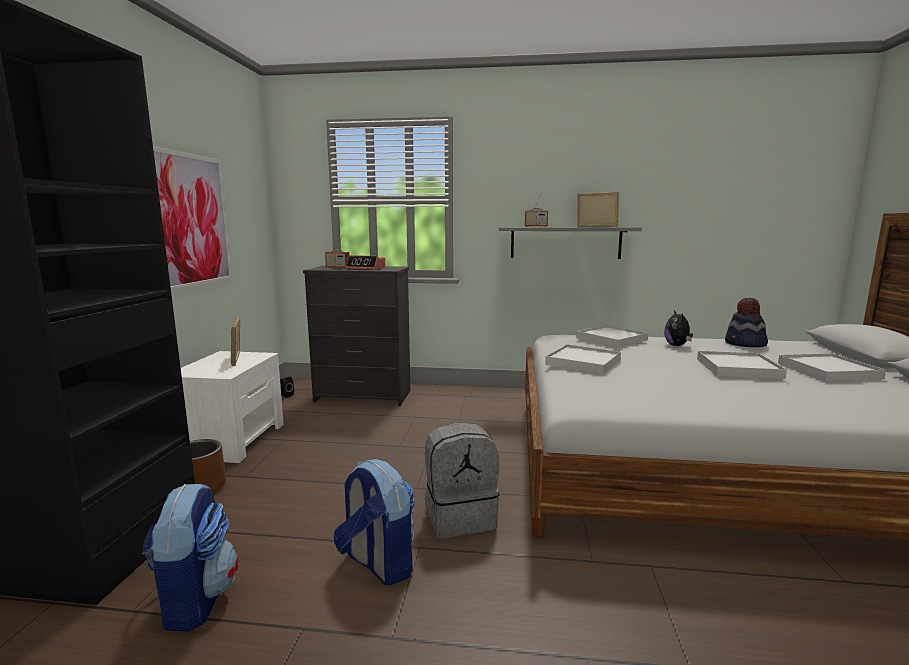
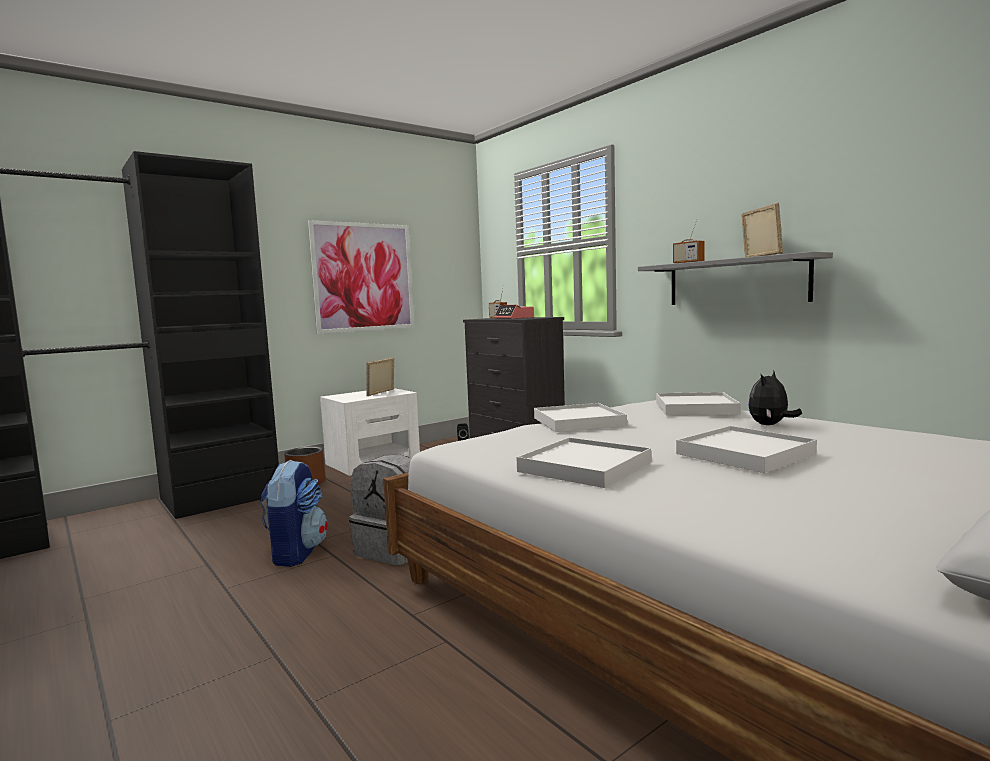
camera: 45 degrees right, 5 degrees down
backpack [142,484,239,632] -> none
hat [725,298,768,347] -> none
white tray [778,353,886,381] -> white tray moved to [516,437,651,488]

